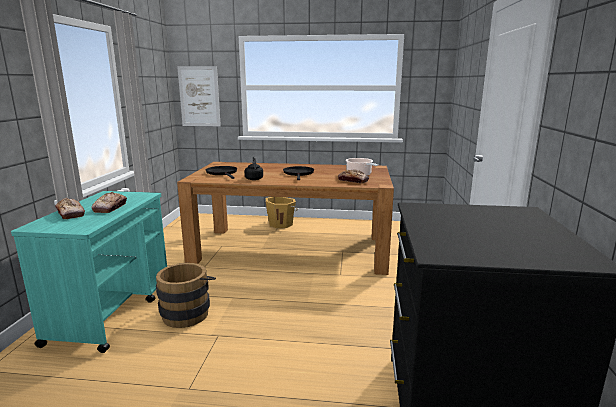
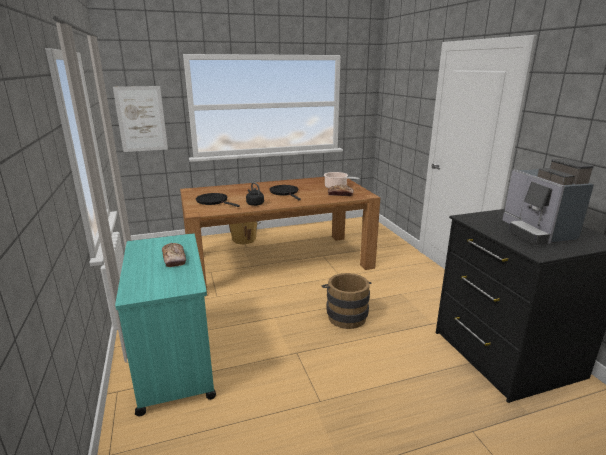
camera: 25 degrees left, 5 degrees up
bread [55,198,85,219] -> none
brown bucket [156,263,216,328] -> brown bucket moved to [321,273,372,329]
none -> coffee machine [502,158,594,245]

